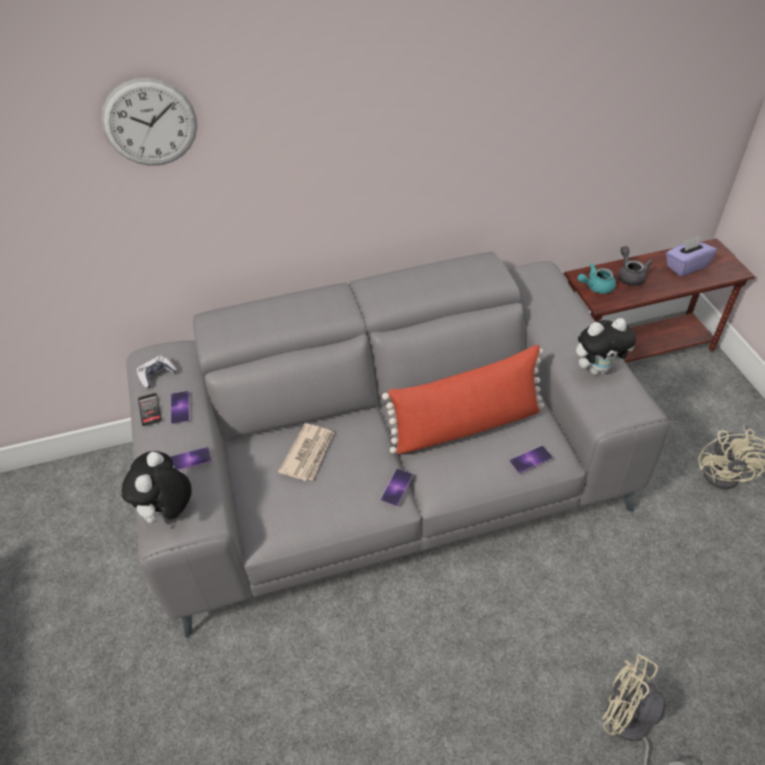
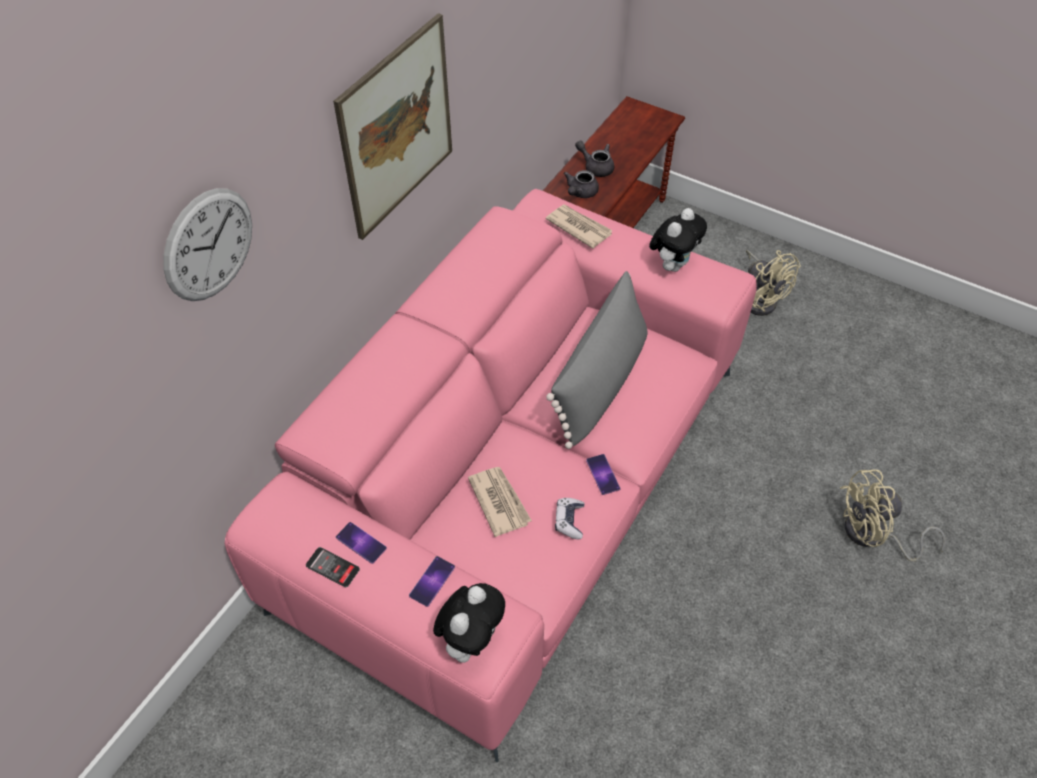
camera: 45 degrees left, 5 degrees up
plush toy [122,451,192,529] -> plush toy turned 120 degrees counterclockwise [433,583,505,663]
grey sofa [126,252,670,639] -> pink sofa [225,189,757,762]
game controller [137,355,177,388] -> game controller moved to [555,498,584,539]
red pillow [382,345,544,454] -> grey pillow [546,271,647,449]
phone [509,446,553,474] -> none
turquoise teapot [577,263,616,294] -> grey teapot [564,170,599,198]
purple tissue box [666,235,717,276] -> none
none -> picture [333,13,452,240]
none -> newspaper [546,205,613,249]

